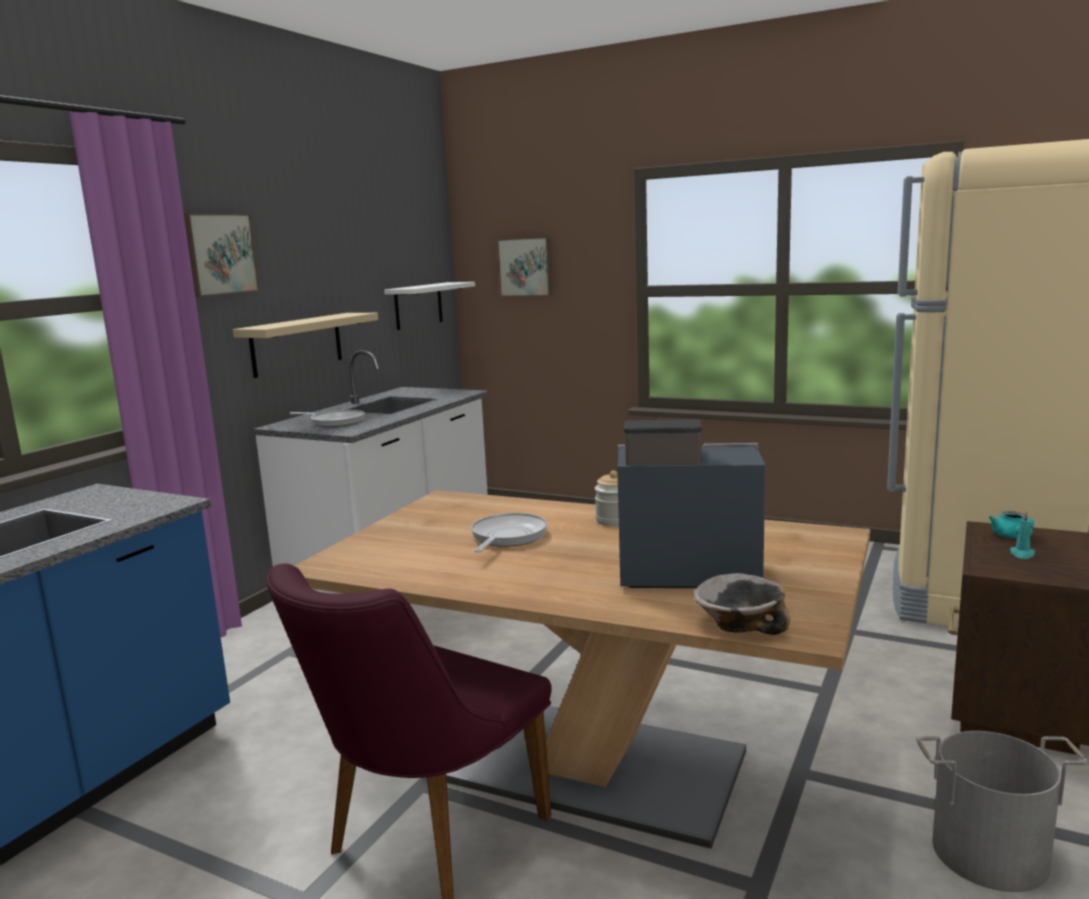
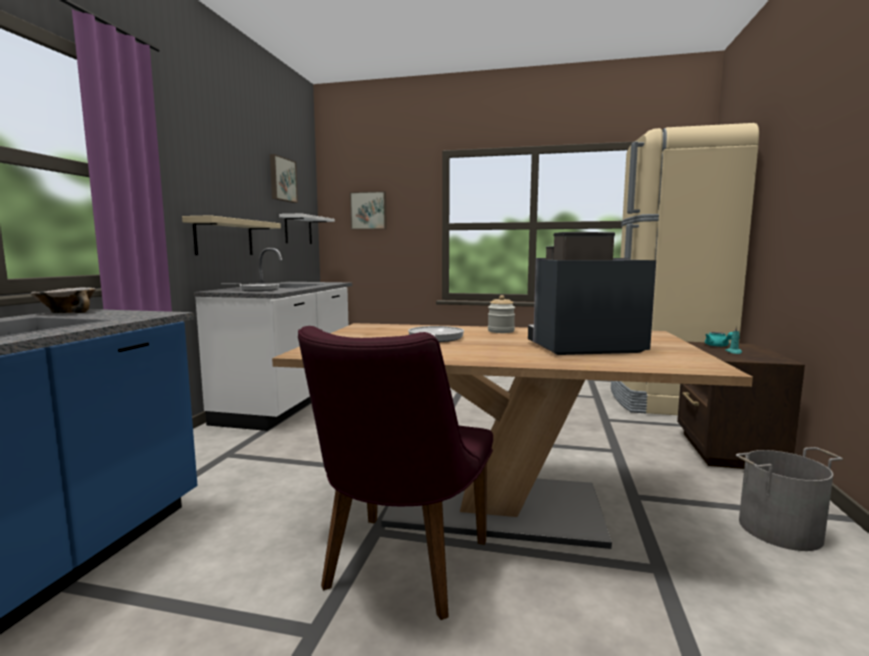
camera: 15 degrees left, 5 degrees down
picture [184,213,260,297] -> picture moved to [270,154,298,203]
bowl [694,573,790,635] -> bowl moved to [31,287,96,313]

